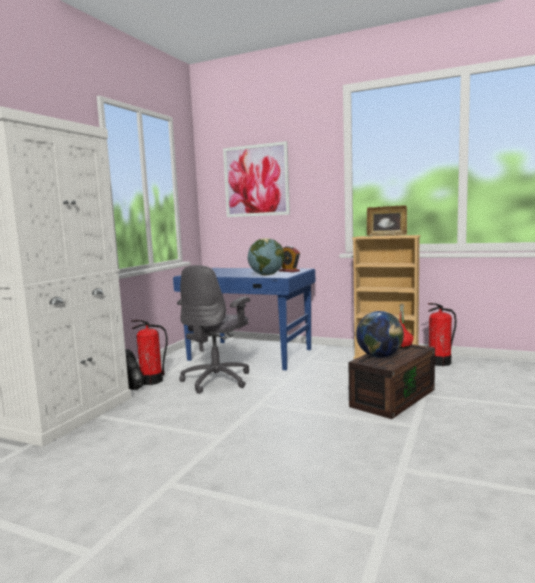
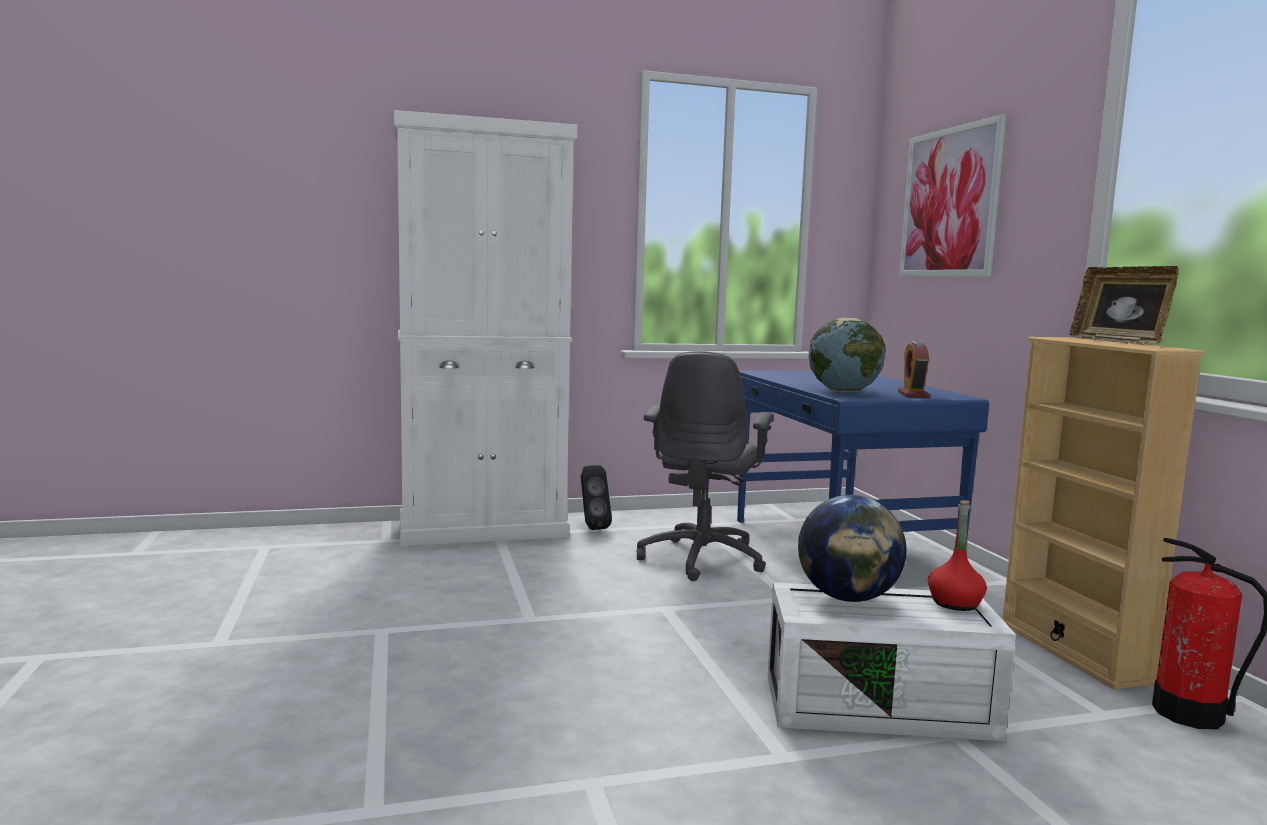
camera: 50 degrees right, 0 degrees up
fire extinguisher [131,320,168,385] -> none
grey office chair [177,265,250,394] -> grey office chair turned 60 degrees counterclockwise [637,351,774,581]
brown storage box [348,344,435,419] -> white storage box [768,582,1016,741]

